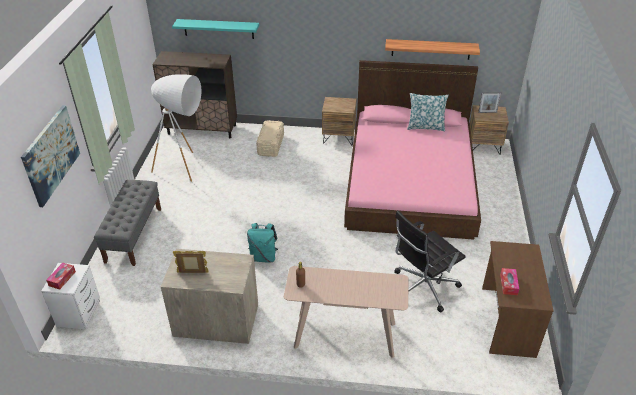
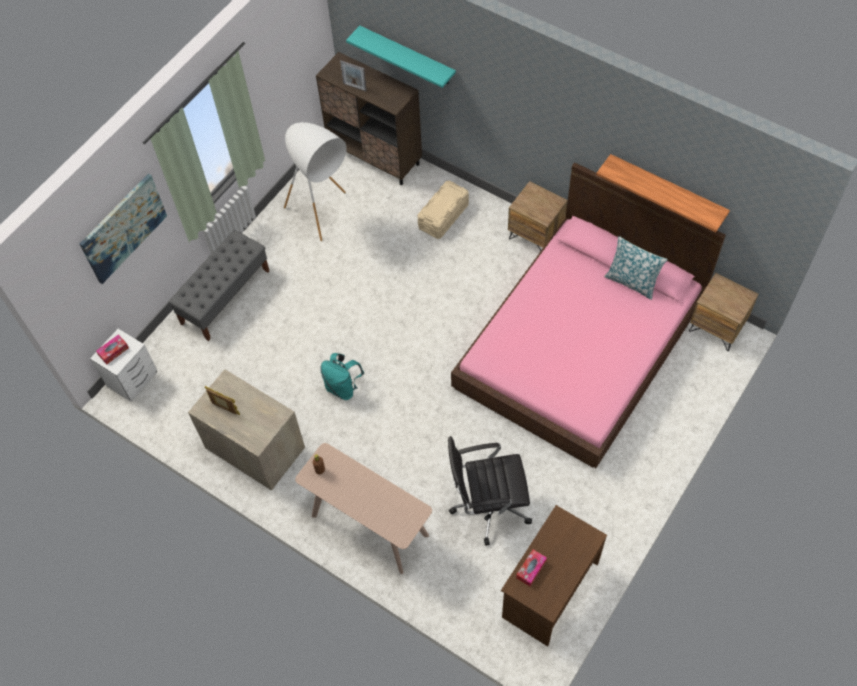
camera: 30 degrees right, 20 degrees up
picture frame [478,92,501,113] -> picture frame moved to [340,61,367,91]

